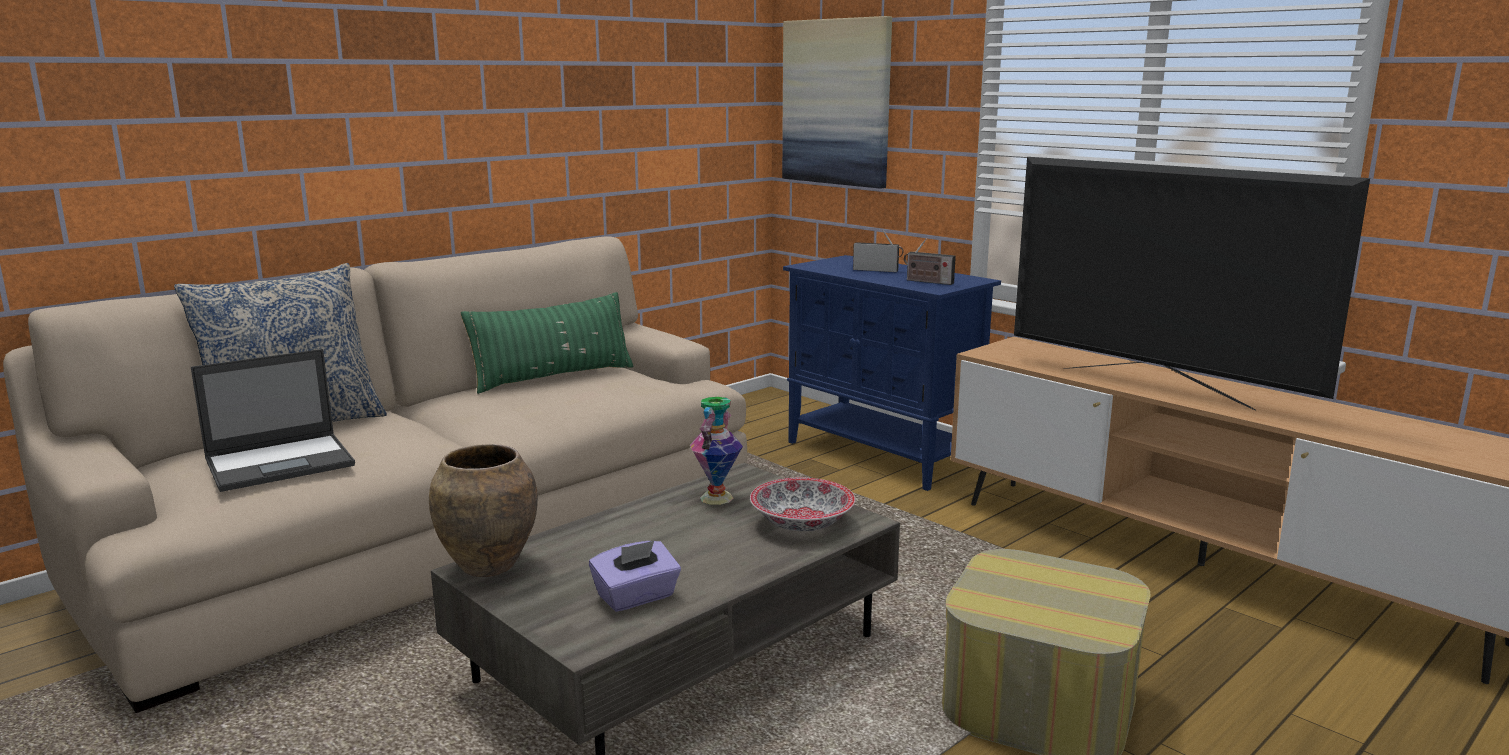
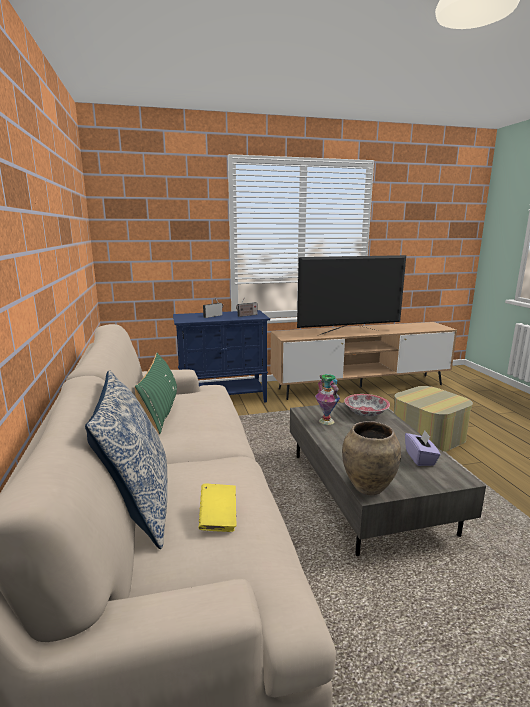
camera: 60 degrees left, 0 degrees up
laptop [191,349,355,492] -> yellow book [199,483,237,532]
picture [782,16,892,189] -> none

